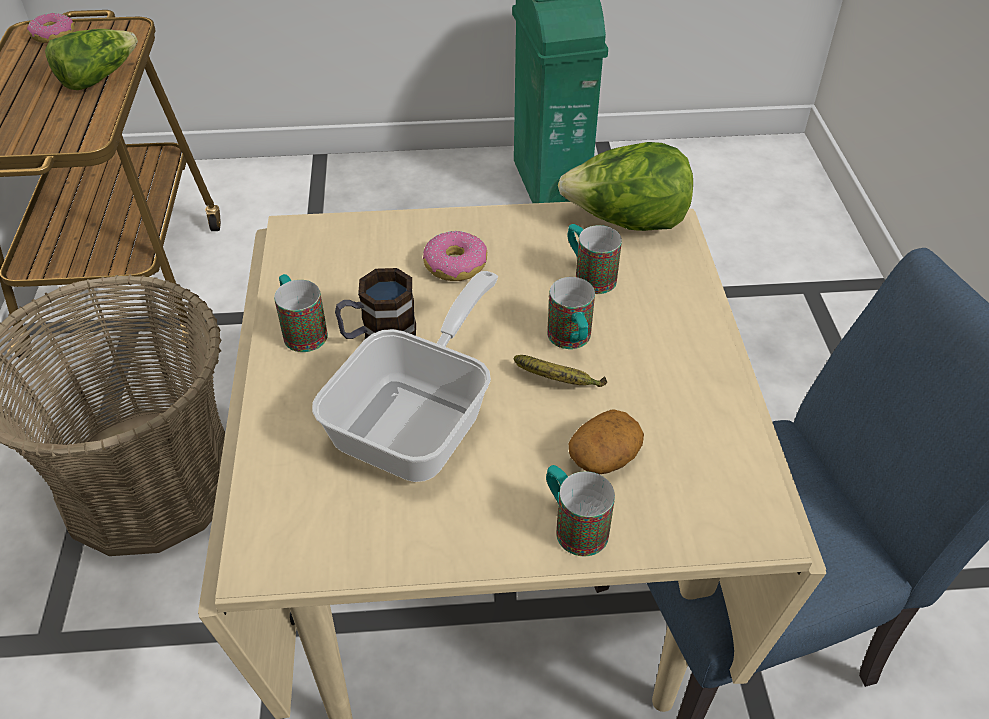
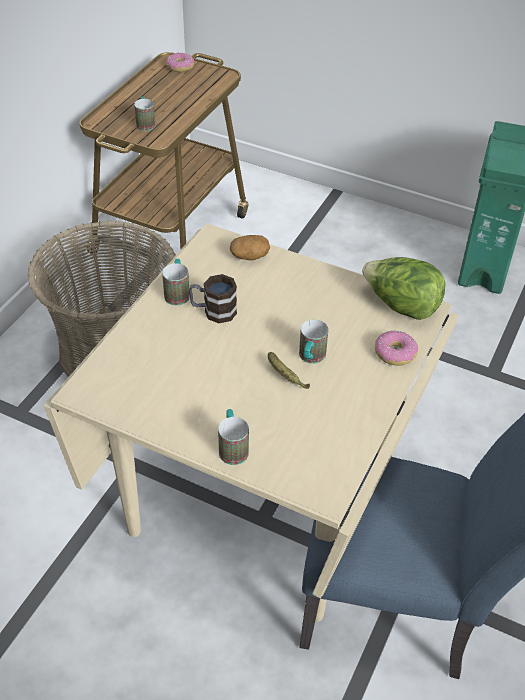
camera: 30 degrees right, 0 degrees up
lettuce [45,29,138,90] -> none
frying pan [312,271,498,482] -> none
donut [423,231,487,281] -> donut moved to [375,331,418,366]
mug [567,224,622,294] -> mug moved to [134,97,156,131]
potato [569,409,644,474] -> potato moved to [230,235,270,260]

